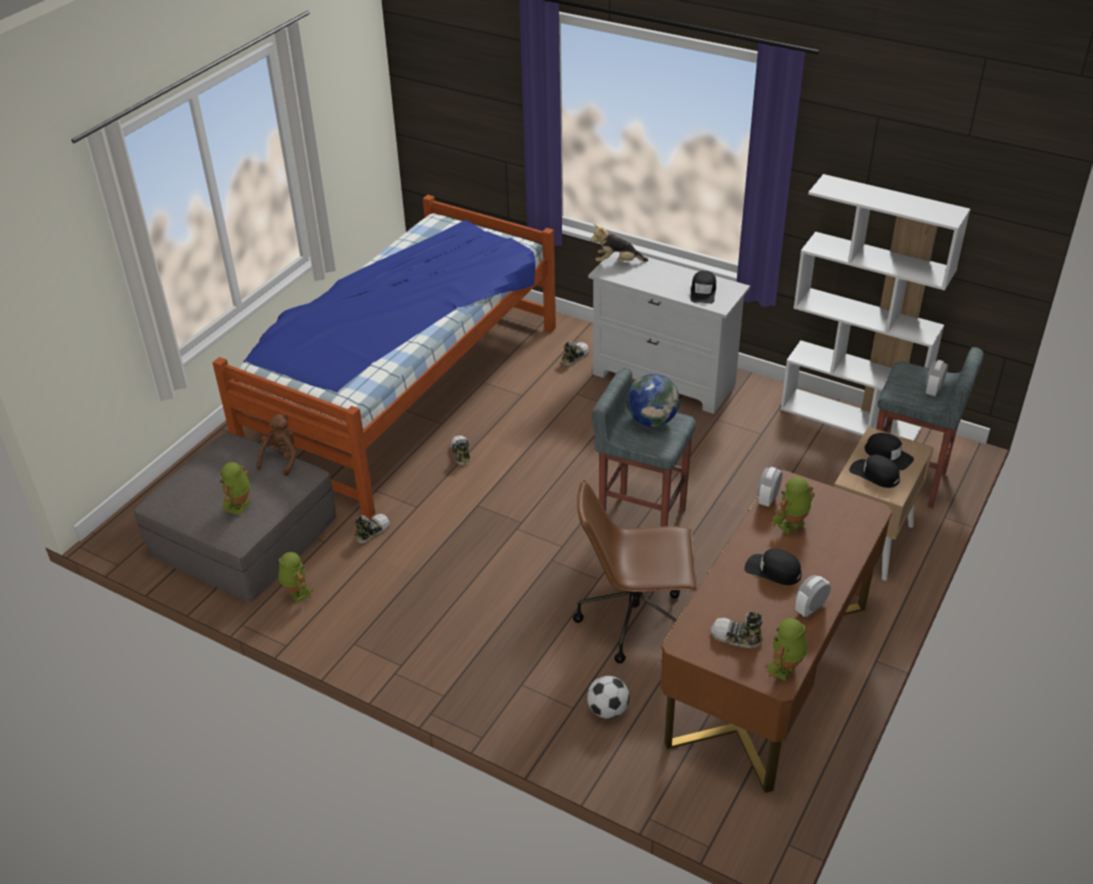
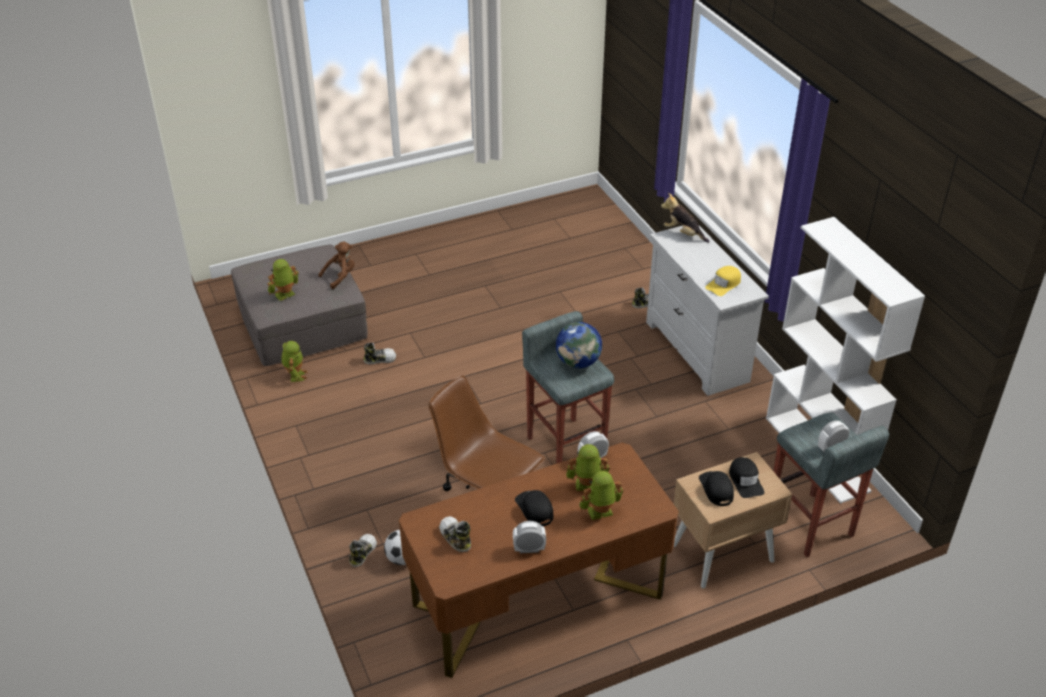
camera: 35 degrees right, 0 degrees up
bed [213,195,556,519] -> none
shoe [451,436,470,465] -> shoe moved to [349,534,377,567]
black cap [690,271,716,304] -> yellow cap [705,266,741,296]
toy robot [765,618,807,681] -> toy robot moved to [579,471,624,520]

